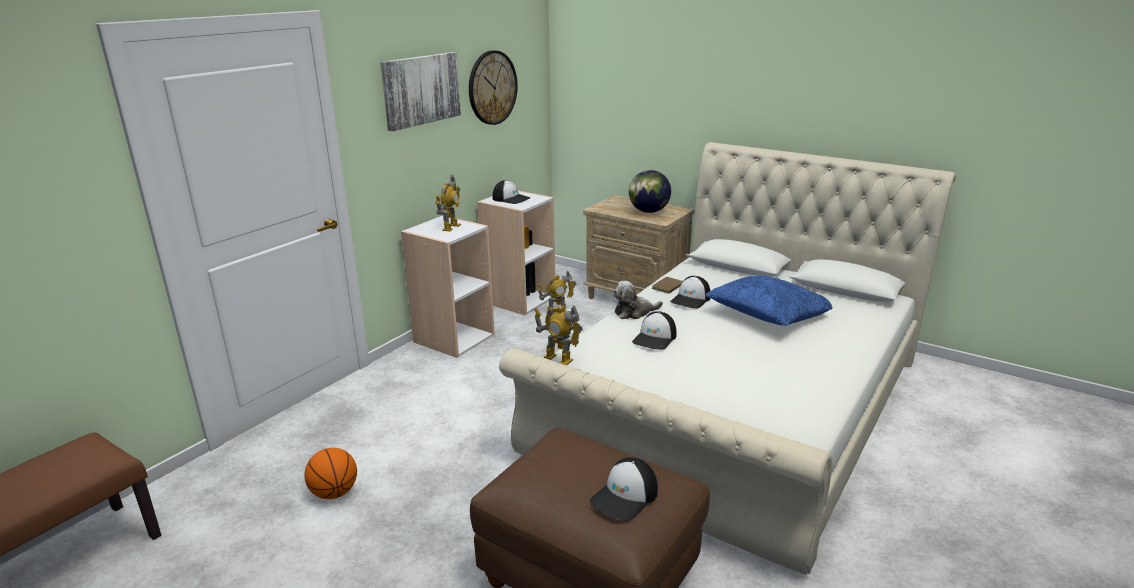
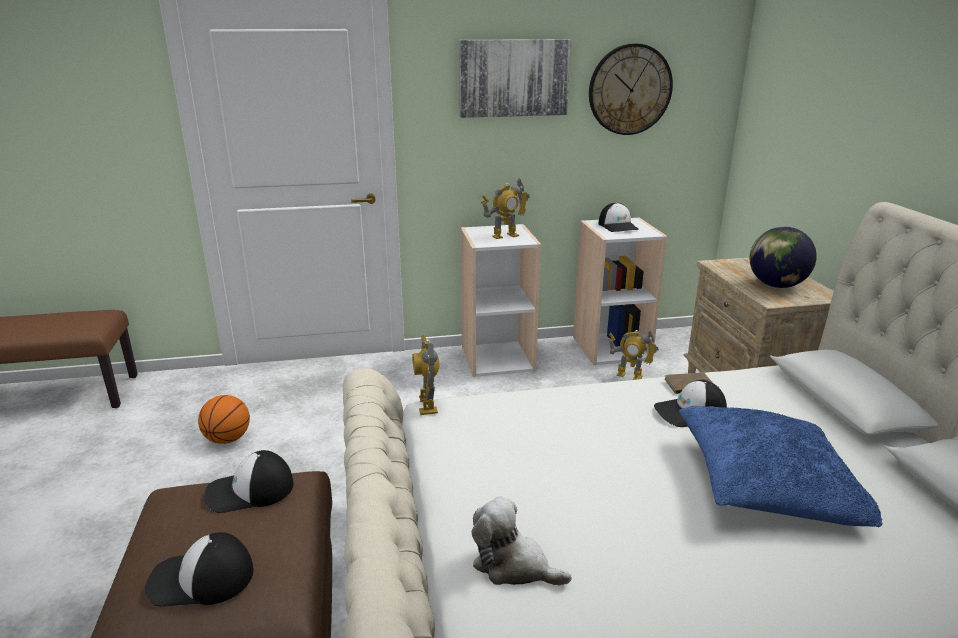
camera: 45 degrees right, 0 degrees up
plush toy [613,281,663,319] -> plush toy moved to [471,496,571,585]
cap [632,311,677,350] -> cap moved to [204,450,294,513]

